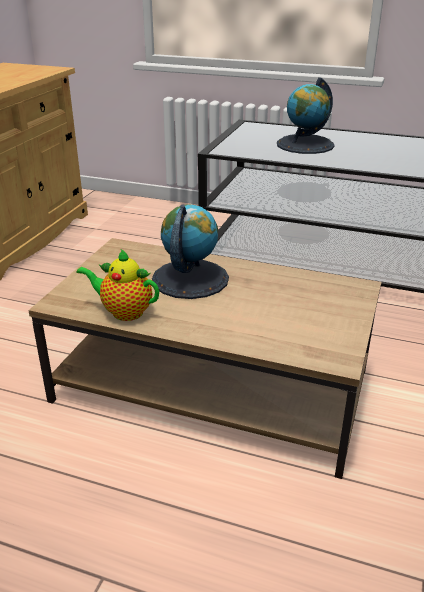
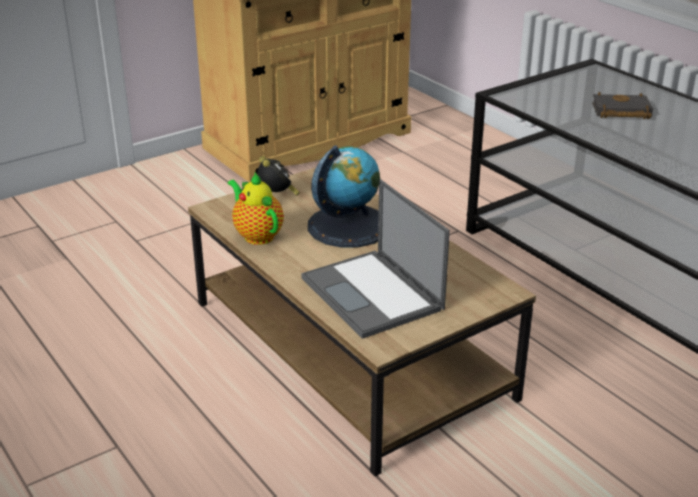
camera: 35 degrees right, 0 degrees up
globe [277,77,335,154] -> black book [592,92,653,119]
none -> alarm clock [257,156,300,196]
none -> laptop [301,179,450,339]

